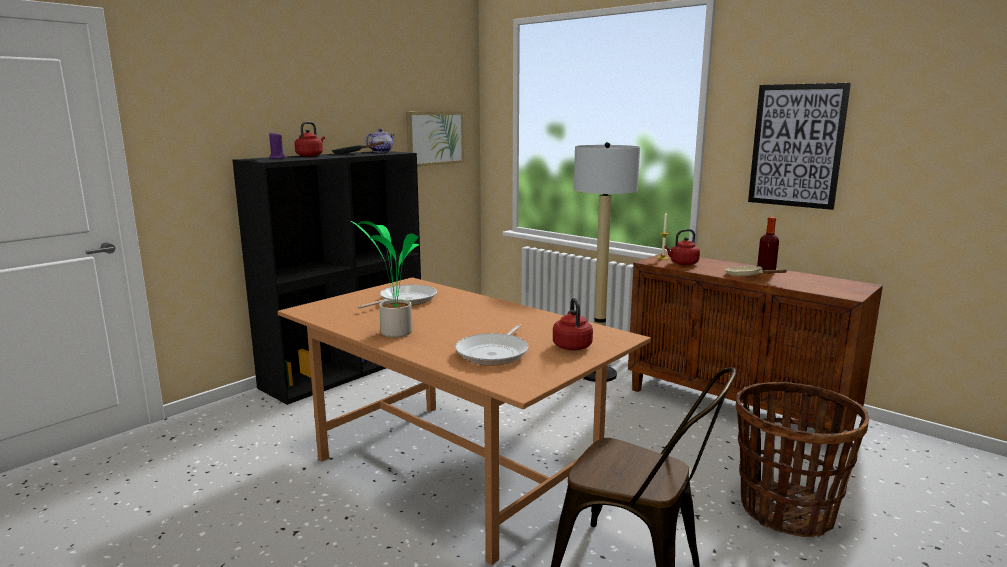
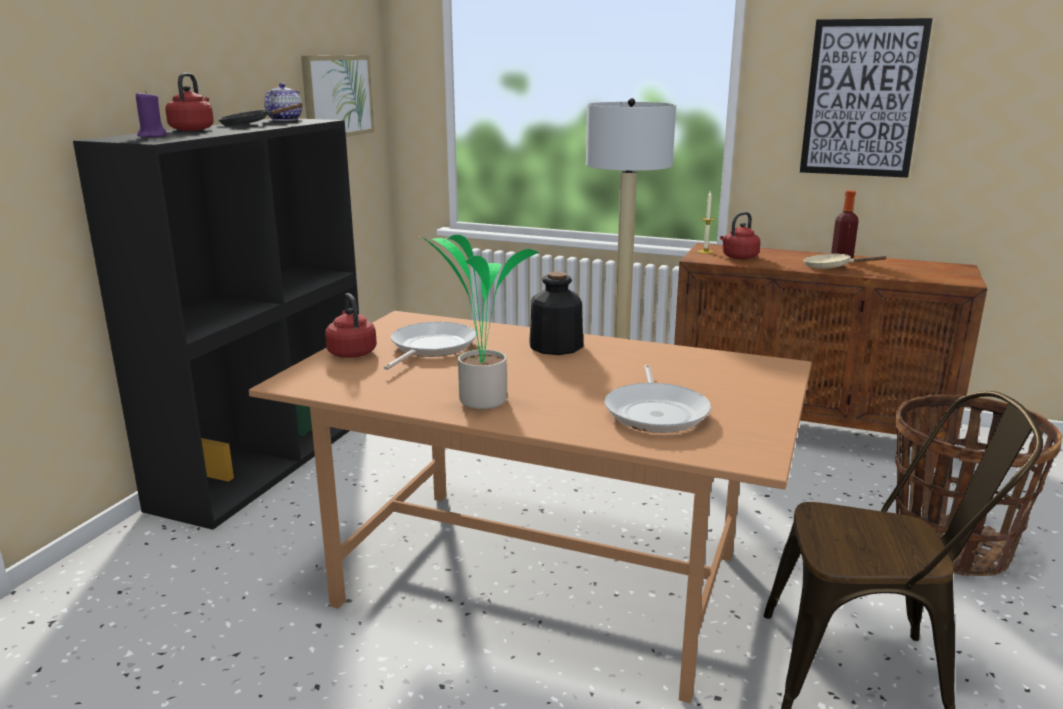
camera: 20 degrees left, 5 degrees up
red kettle [553,298,593,350] -> red kettle moved to [325,293,377,358]
none -> bottle [529,271,583,355]

